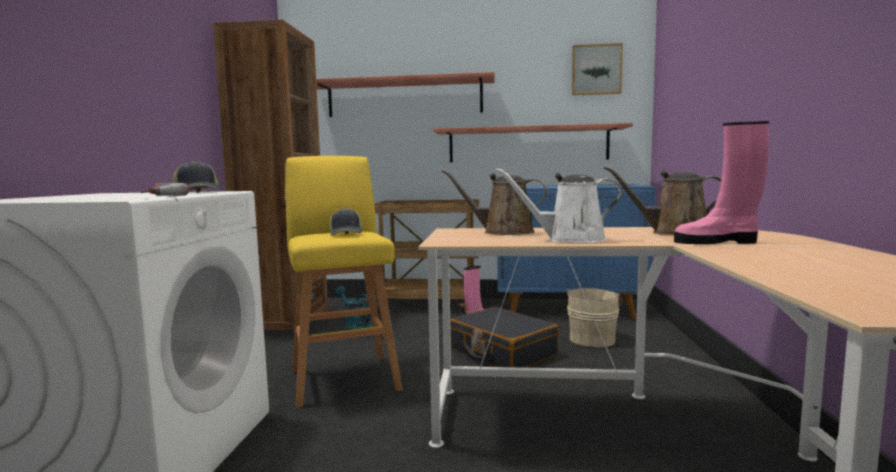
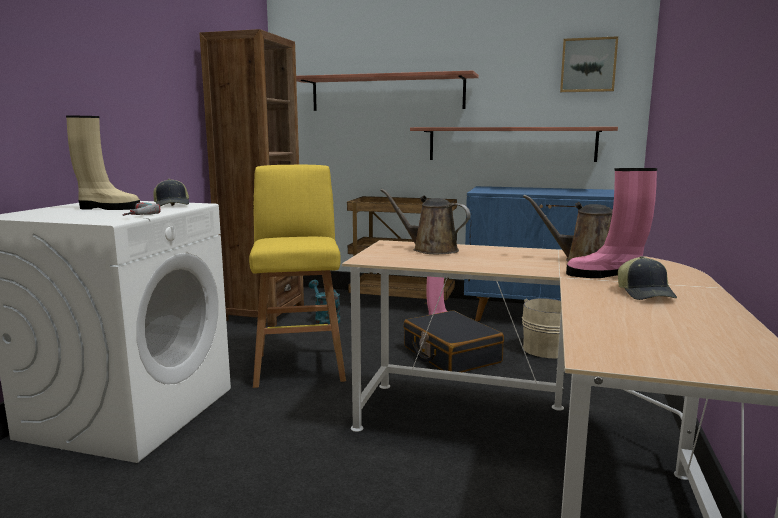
camera: 10 degrees right, 5 degrees up
cap [329,208,363,236] -> cap moved to [618,256,677,300]
white watering can [495,168,622,243] -> none
none -> beige boot [66,115,140,210]

